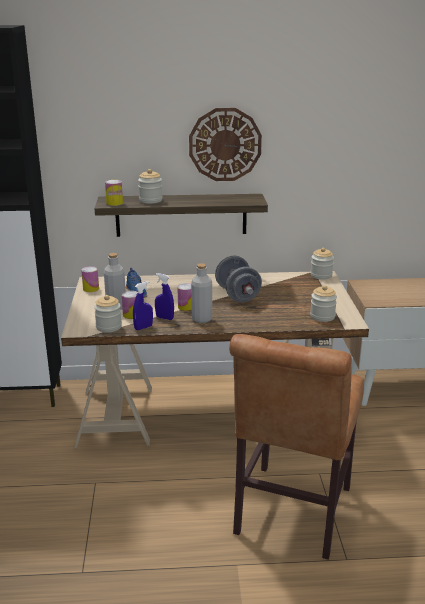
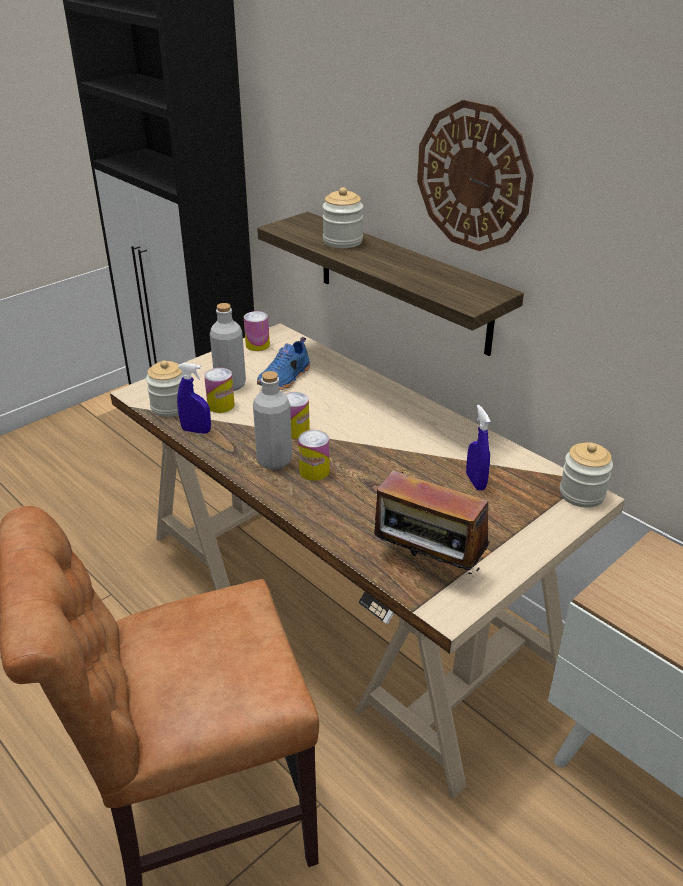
camera: 50 degrees right, 10 degrees up
can [105,180,123,206] -> can moved to [298,430,330,481]
blue spray bottle [155,273,174,320] -> blue spray bottle moved to [466,405,491,491]
grey dumbbell [215,255,262,303] -> none
jar [310,285,337,322] -> radio [374,463,489,575]

